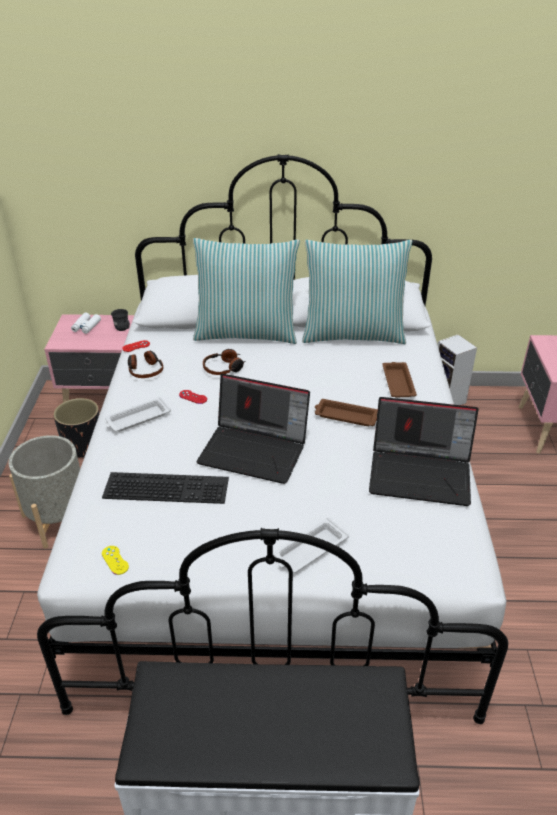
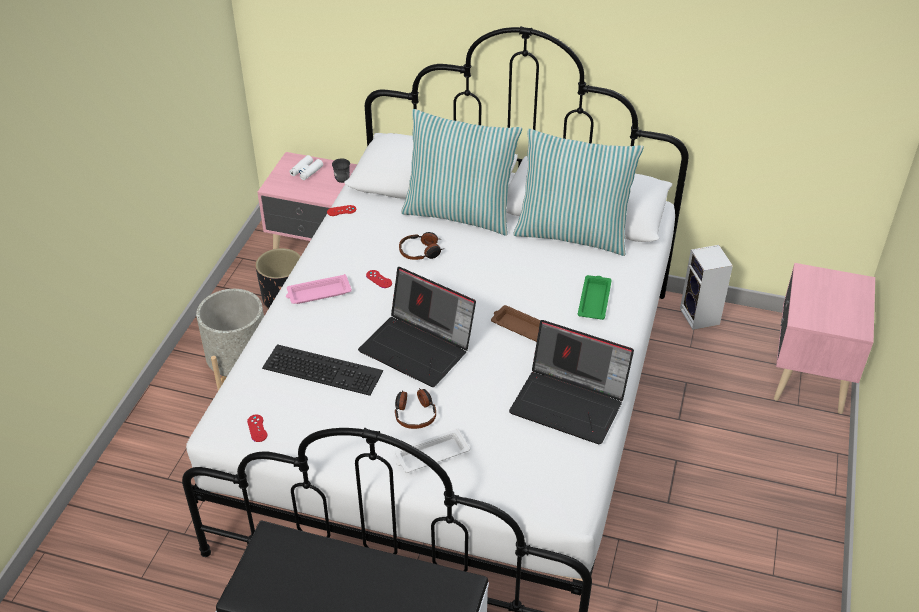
camera: 15 degrees right, 5 degrees up
yellow game controller [102,546,129,575] -> red game controller [247,415,267,442]
white tray [105,397,171,432] -> pink tray [286,274,352,304]
headphones [128,351,163,378] -> headphones moved to [395,388,436,429]
brown tray [382,362,417,397] -> green tray [578,275,612,320]

